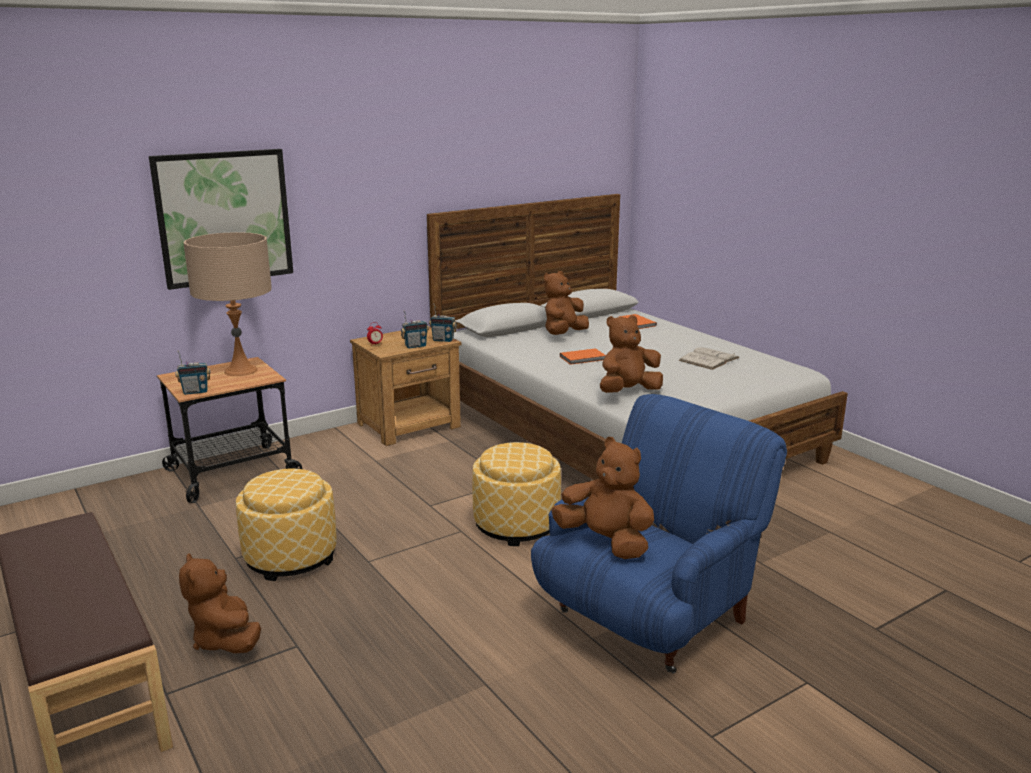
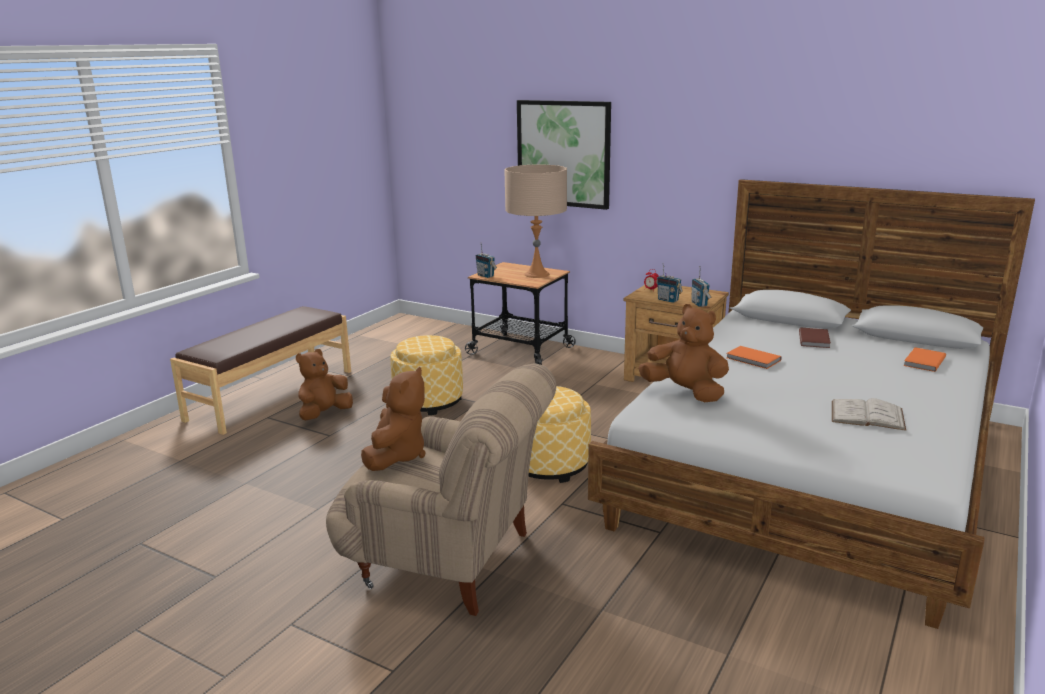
camera: 65 degrees right, 0 degrees up
blue armchair [531,394,787,674] -> beige armchair [326,364,556,616]
brown plush toy [544,271,589,335] -> brown book [799,328,831,348]

